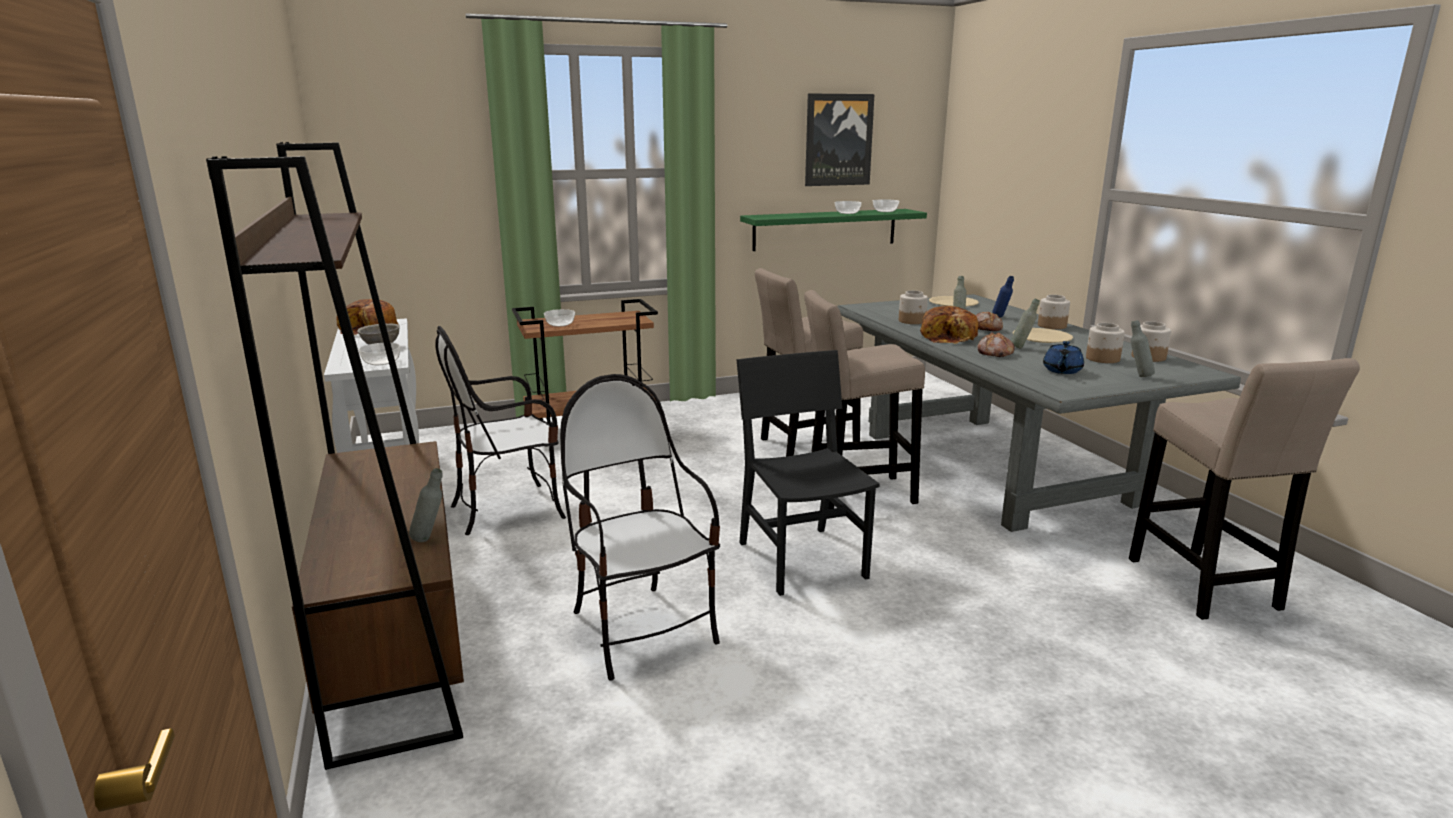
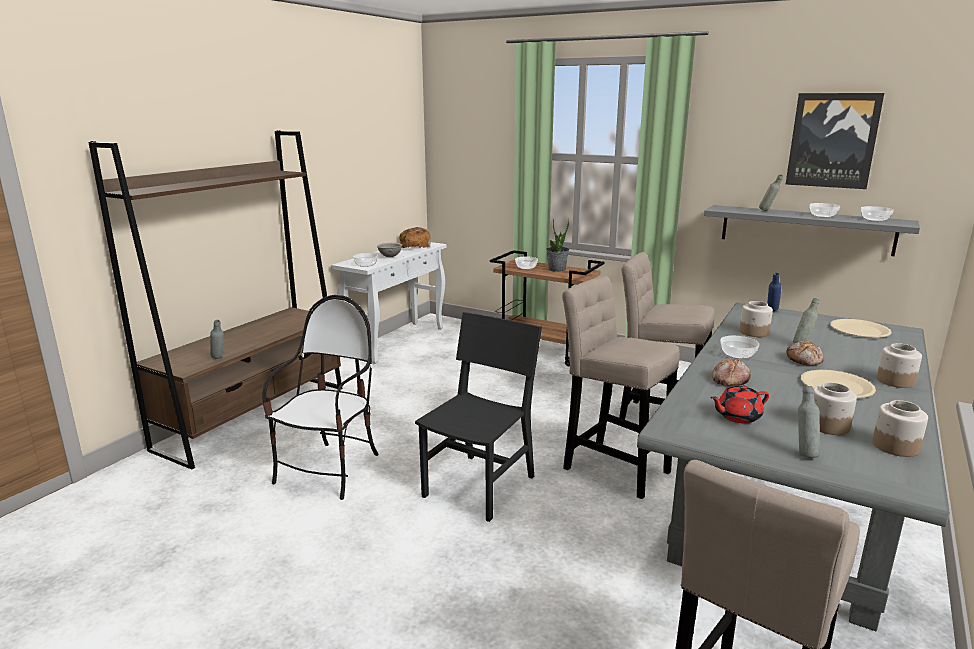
camera: 50 degrees right, 0 degrees up
chair [435,326,566,535] -> none
green shelf [740,209,927,251] -> grey shelf [704,205,920,256]
bread [920,306,978,343] -> bowl [720,336,759,359]
blue bottle [992,276,1014,317] -> blue bottle moved to [767,273,782,311]
grey bottle [1011,298,1040,349] -> grey bottle moved to [759,174,783,211]
blue teapot [1043,341,1084,374] -> red teapot [710,385,769,423]
none -> potted plant [546,219,569,272]

